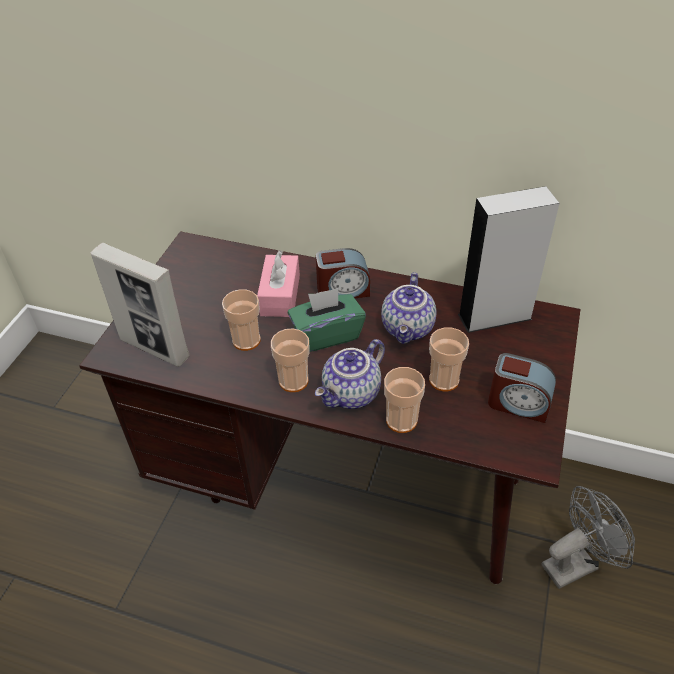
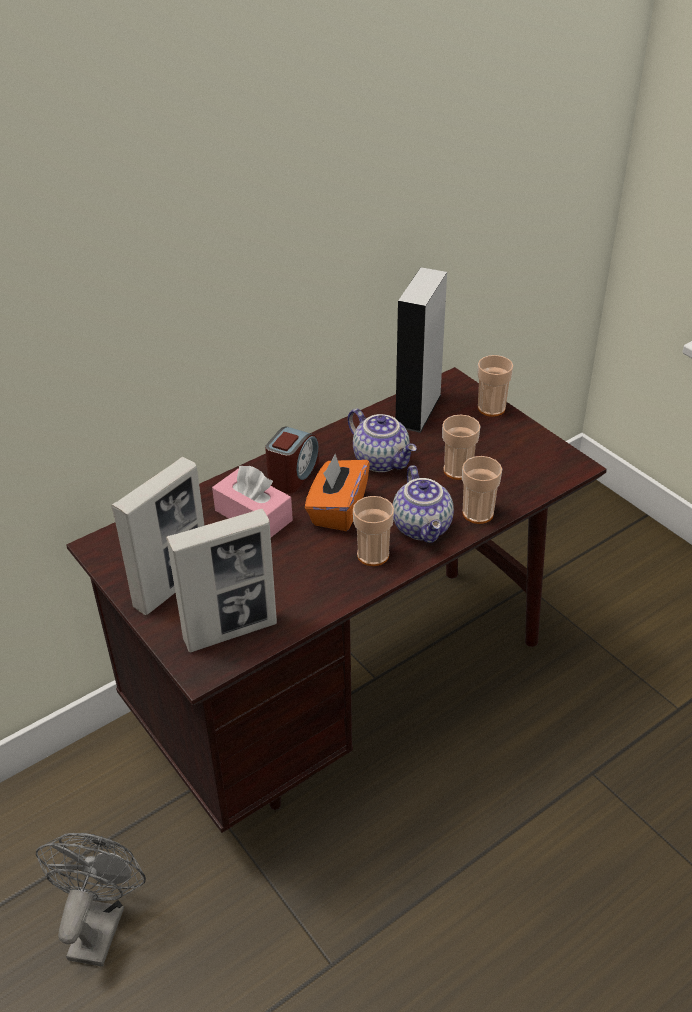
camera: 55 degrees left, 5 degrees down
cup [222,289,261,351] -> cup moved to [477,355,513,417]
green tissue box [288,288,366,352] -> orange tissue box [305,454,370,531]
alarm clock [488,353,556,423] -> none
grey fan [541,486,635,589] -> grey fan moved to [36,833,146,967]
none -> picture frame [111,457,205,615]

